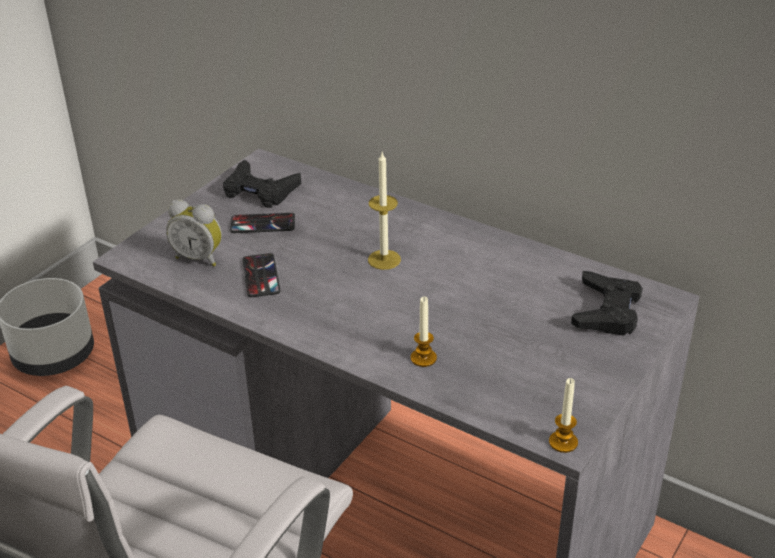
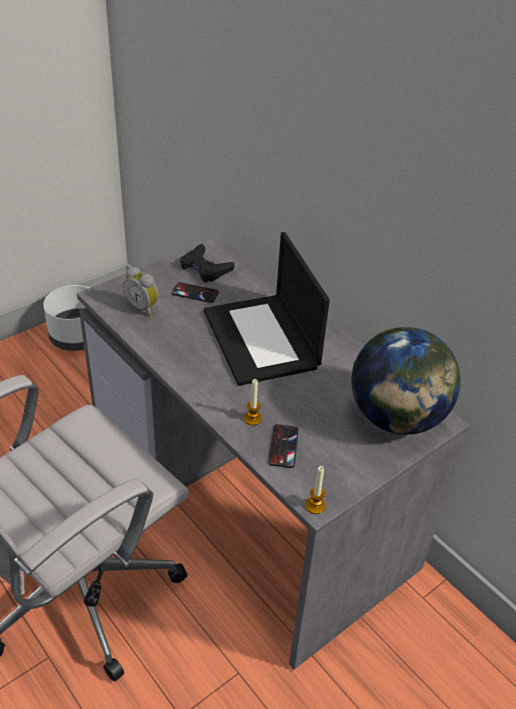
camera: 15 degrees right, 5 degrees up
phone [242,253,280,297] -> phone moved to [268,424,299,468]
candle [368,153,401,270] -> laptop [204,232,330,386]
black game controller [571,271,643,335] -> globe [351,327,461,435]

